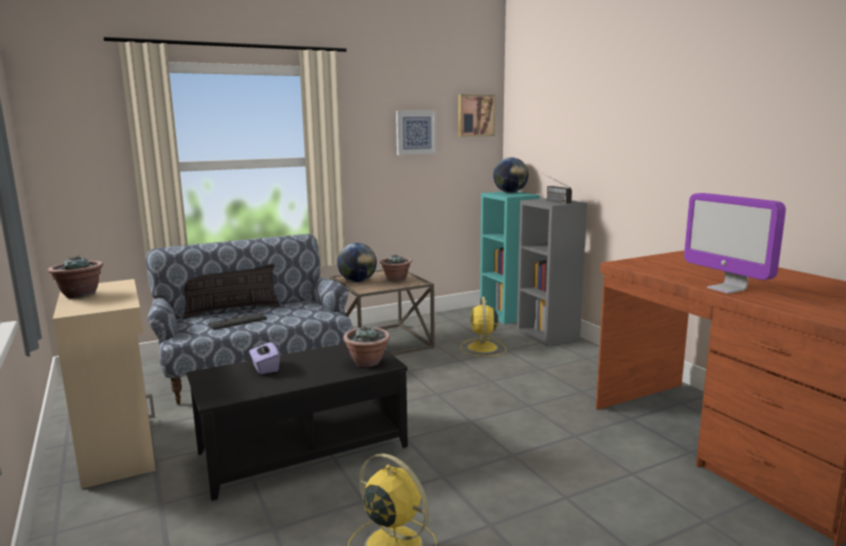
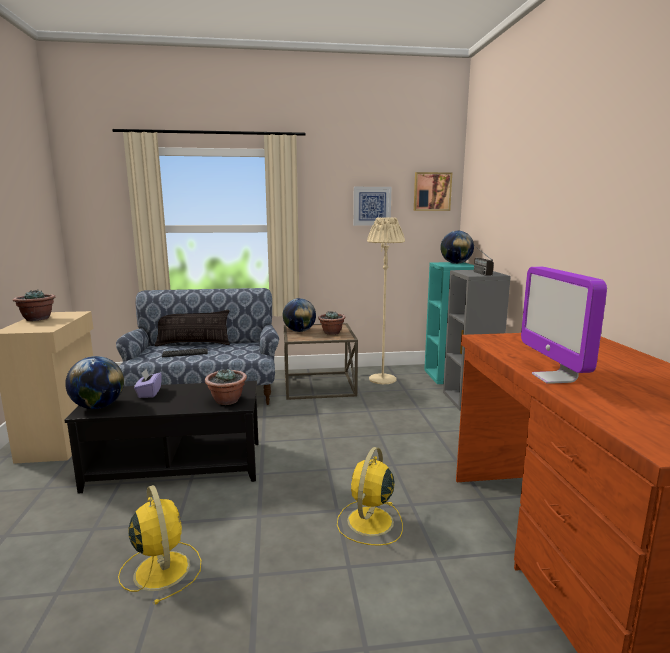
camera: 20 degrees right, 0 degrees up
yellow fan [461,297,506,356] -> yellow fan moved to [337,447,403,546]
none -> globe [65,356,124,409]
none -> beige floor lamp [367,217,405,384]

